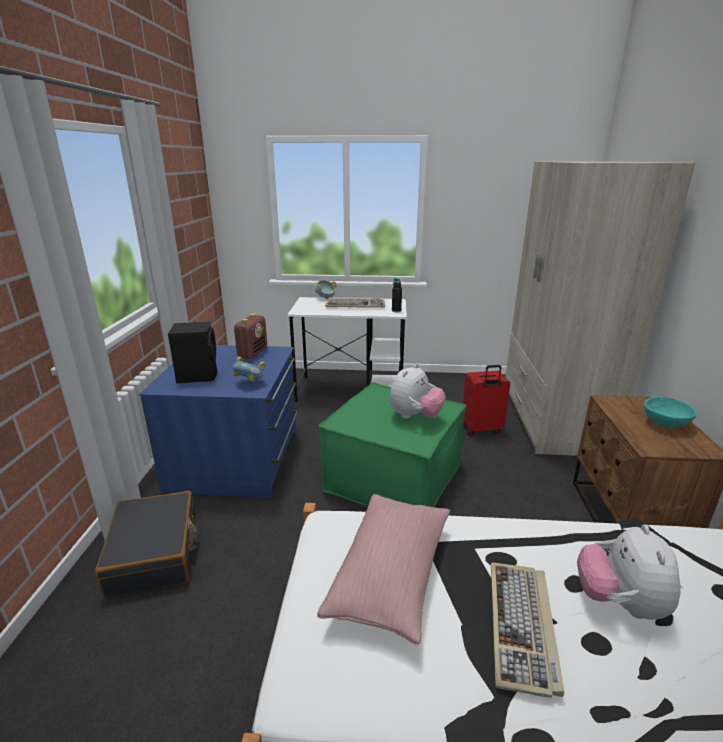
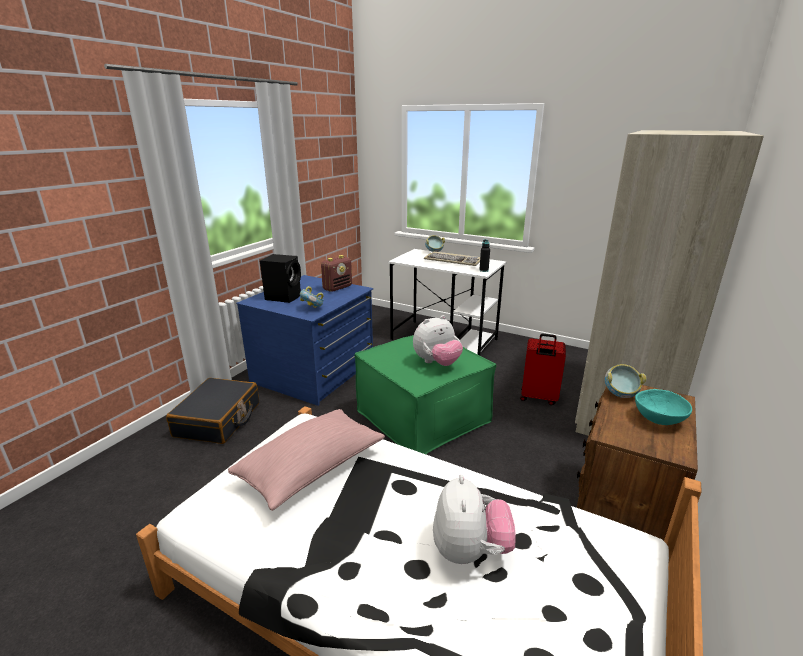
camera: 25 degrees right, 0 degrees up
keyboard [491,563,564,698] -> none
plush toy [577,524,681,619] -> plush toy turned 150 degrees clockwise [433,475,516,564]
none -> bowl [605,364,646,398]

